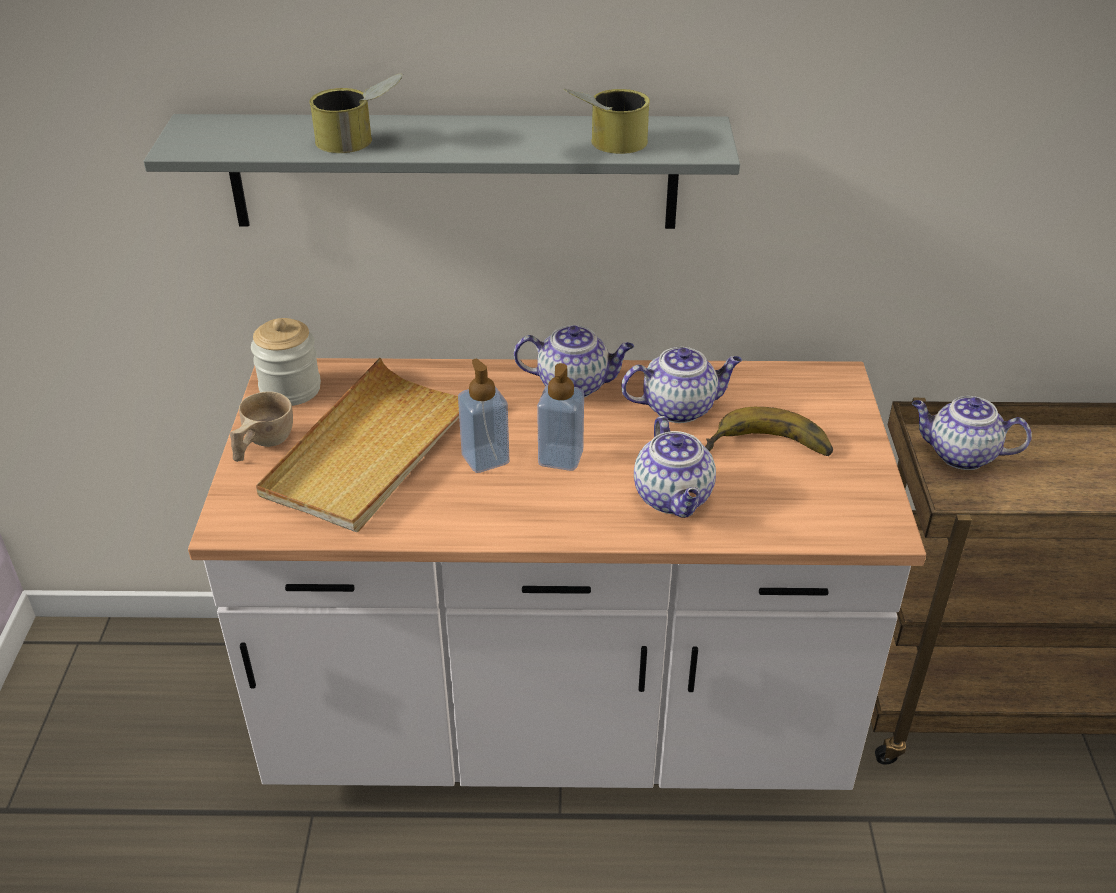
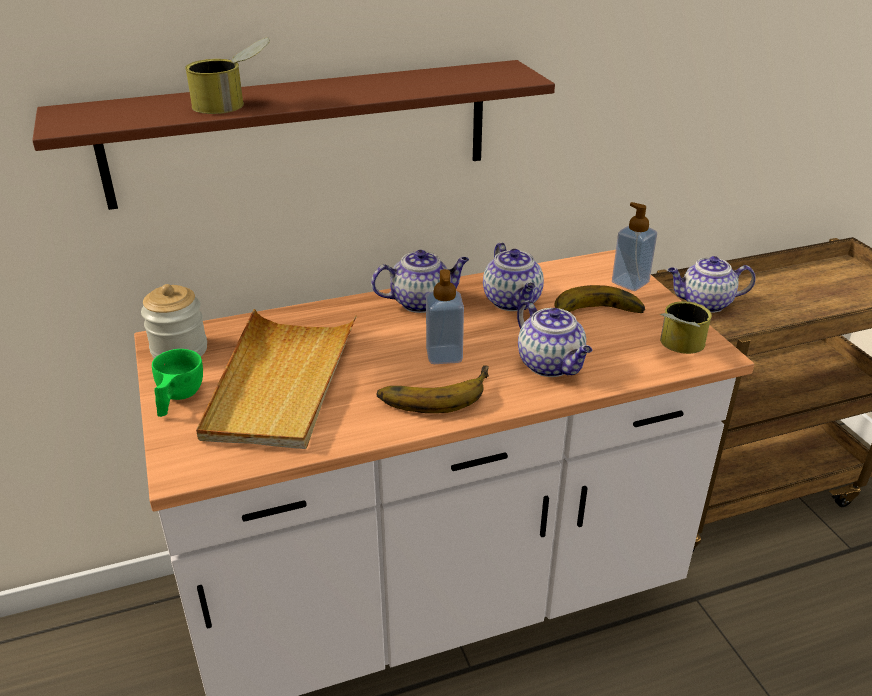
camera: 20 degrees left, 5 degrees down
grey shelf [144,114,740,229] -> brown shelf [32,60,555,210]
beige cup [230,392,293,462] -> green cup [152,349,203,417]
soap dispenser [458,359,510,473] -> soap dispenser moved to [612,202,657,291]
can [564,89,650,154] -> can moved to [660,301,712,354]
teapot [621,347,742,423] -> teapot turned 105 degrees clockwise [483,243,544,311]
none -> banana [377,365,489,413]

